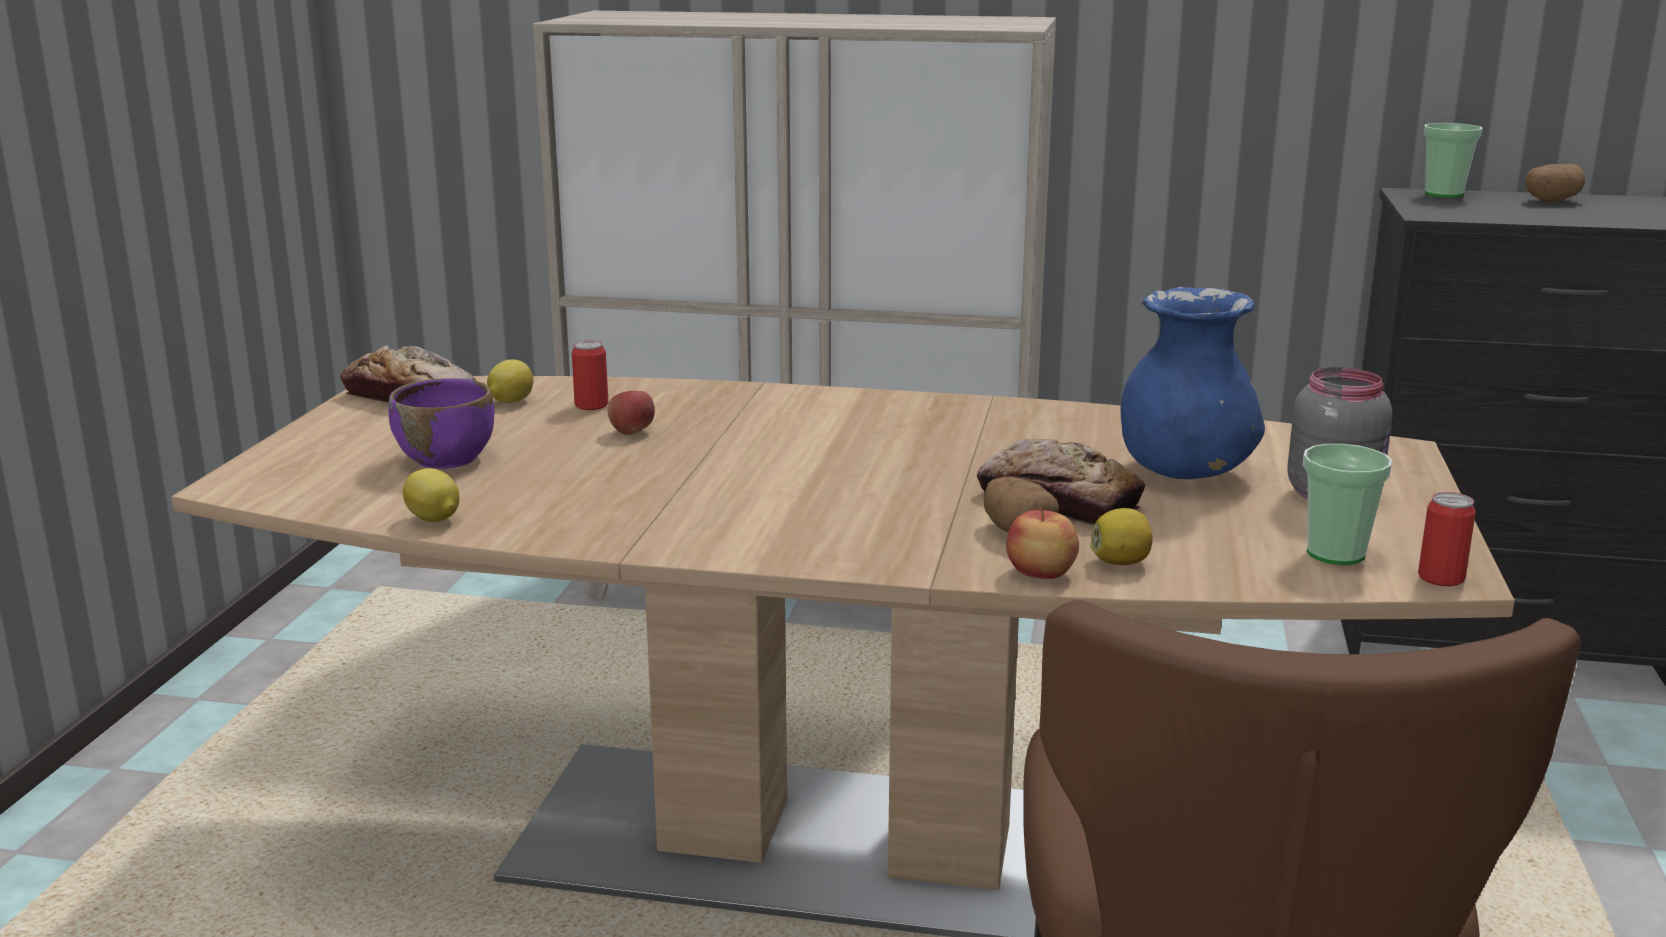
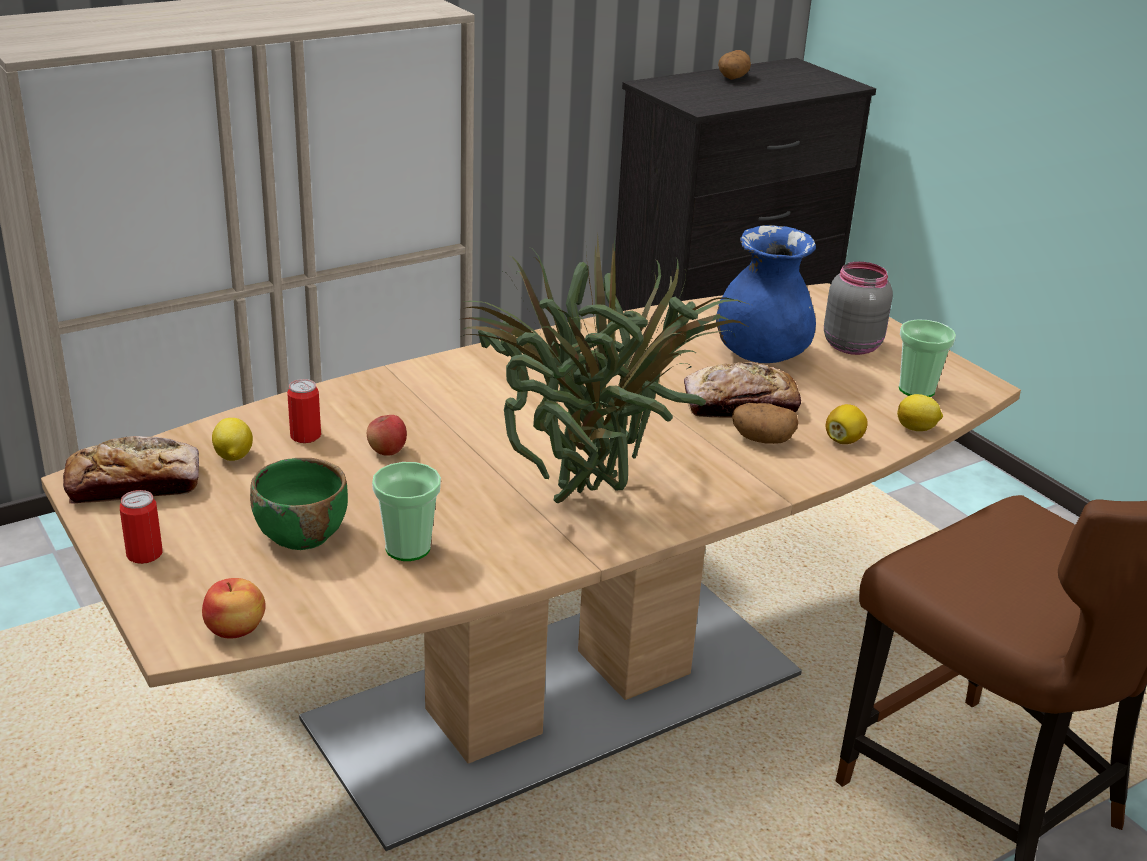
camera: 45 degrees left, 10 degrees up
purple bowl [388,378,494,469] -> green bowl [250,458,348,550]
lemon [403,468,460,522] -> lemon moved to [897,394,943,431]
apple [1006,507,1079,579] -> apple moved to [202,578,266,639]
can [1418,492,1476,586] -> can moved to [120,490,163,564]
cup [1424,123,1483,198] -> cup moved to [372,462,441,561]
none -> potted plant [460,232,751,503]

